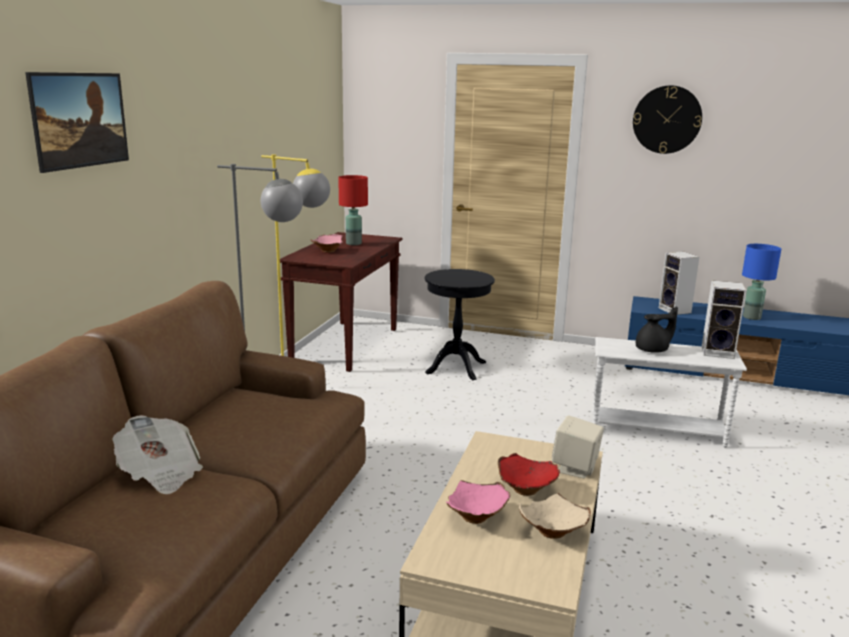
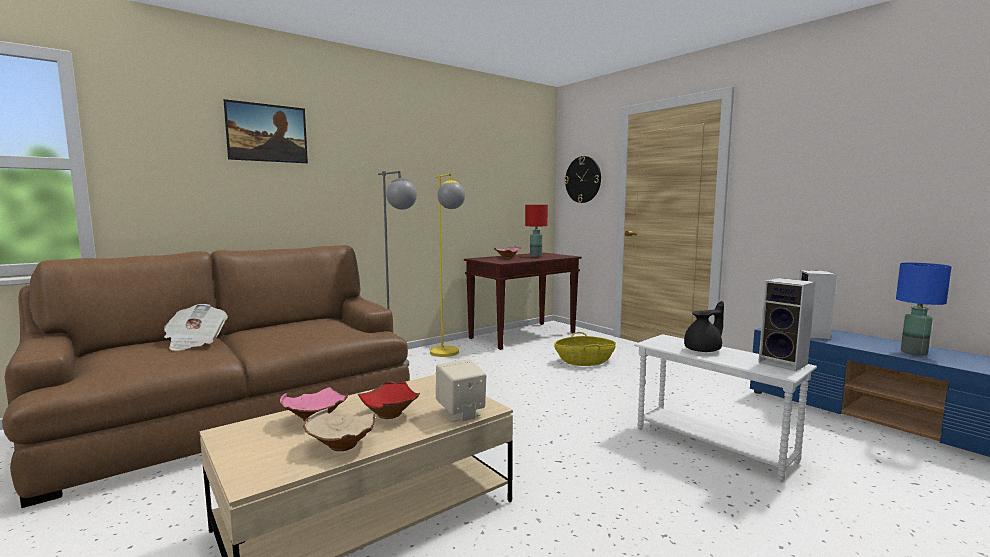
camera: 35 degrees right, 10 degrees down
black side table [425,269,495,380] -> basket [554,332,616,366]
wall clock [633,85,702,154] -> wall clock moved to [564,156,601,203]
black teapot [636,306,678,353] -> black teapot turned 45 degrees counterclockwise [684,301,724,352]

